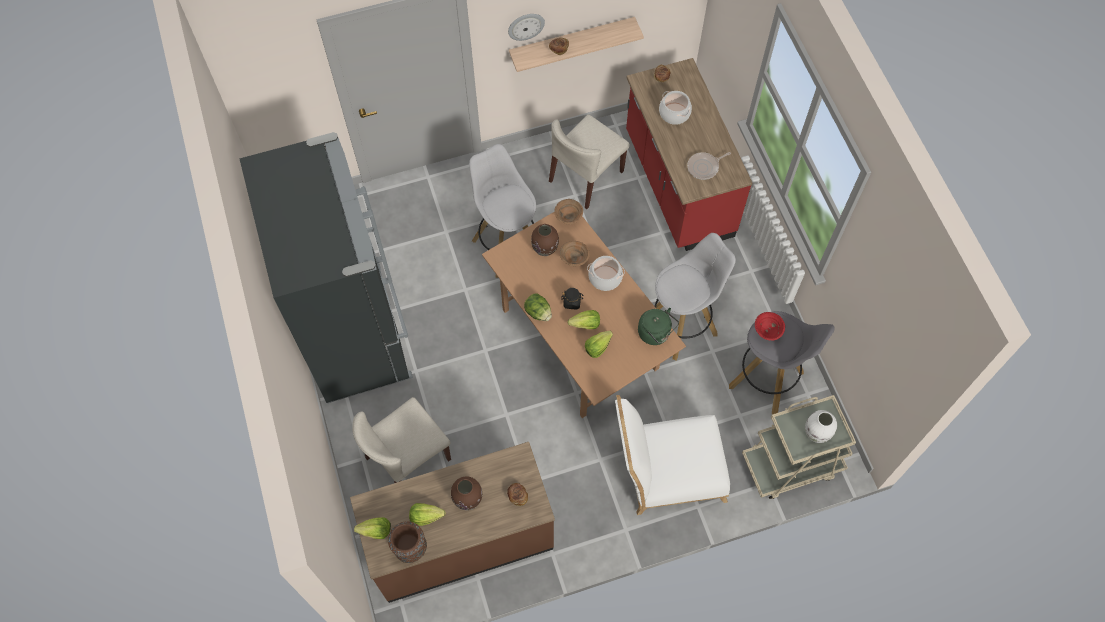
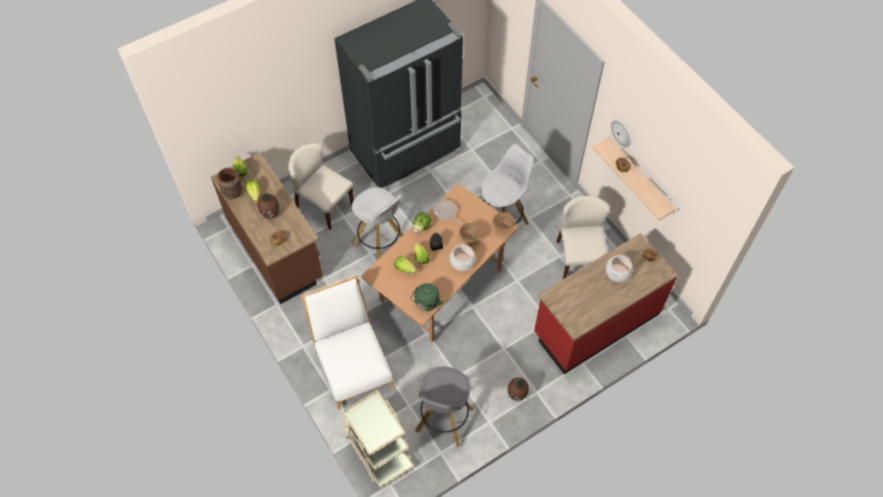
camera: 75 degrees right, 5 degrees down
brown vase [531,224,559,256] -> brown vase moved to [507,378,529,401]
beige chair [549,115,630,209] -> beige chair turned 60 degrees clockwise [556,195,610,279]
white stool [655,233,736,361] -> white stool moved to [352,187,404,260]
frying pan [687,152,731,180] -> frying pan moved to [433,199,462,224]
red bowl [755,312,785,341] -> none
white vase [805,410,837,443] -> none

